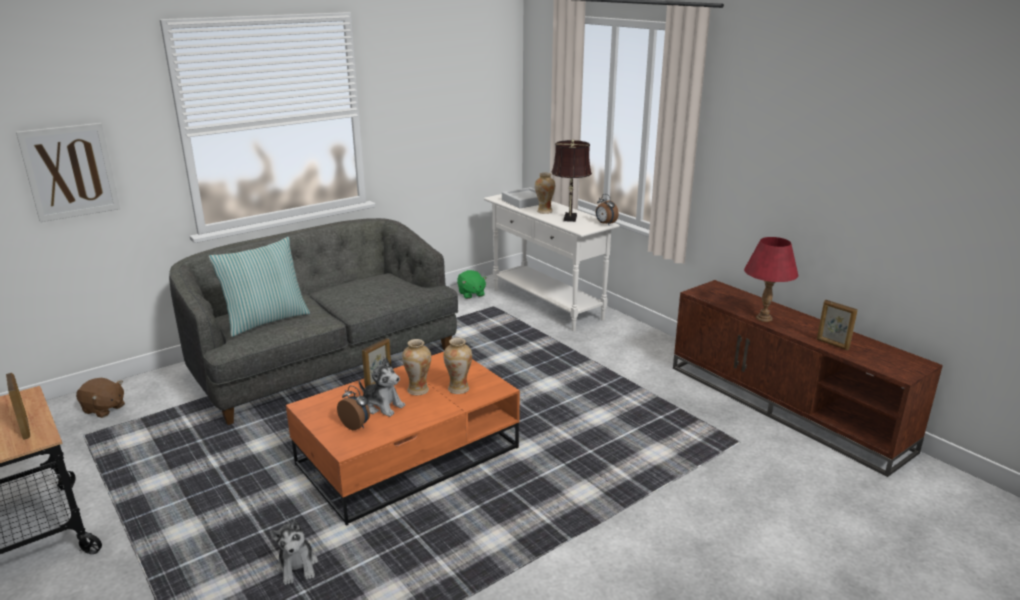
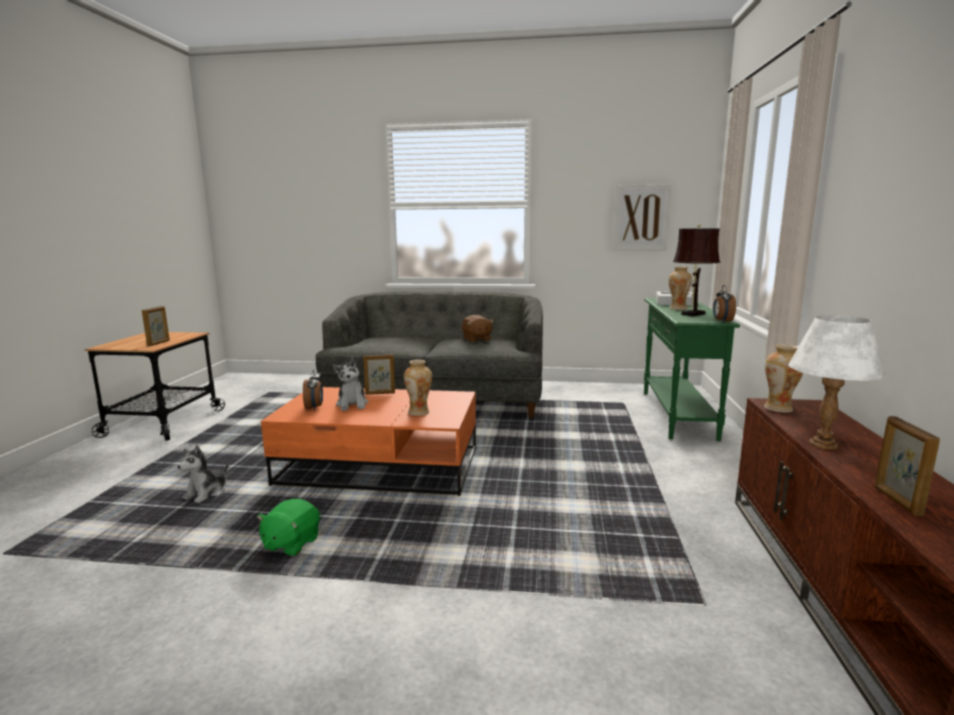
camera: 45 degrees right, 10 degrees down
picture [16,123,120,222] -> picture moved to [613,184,671,250]
brown plush toy [76,378,125,418] -> brown plush toy moved to [462,315,494,342]
pillow [209,237,310,337] -> none
vase [402,339,431,395] -> vase moved to [764,344,803,413]
green plush toy [457,270,487,299] -> green plush toy moved to [257,499,320,556]
white console table [484,194,620,331] -> green console table [644,298,740,441]
red table lamp [744,237,798,322] -> white table lamp [789,315,885,450]

